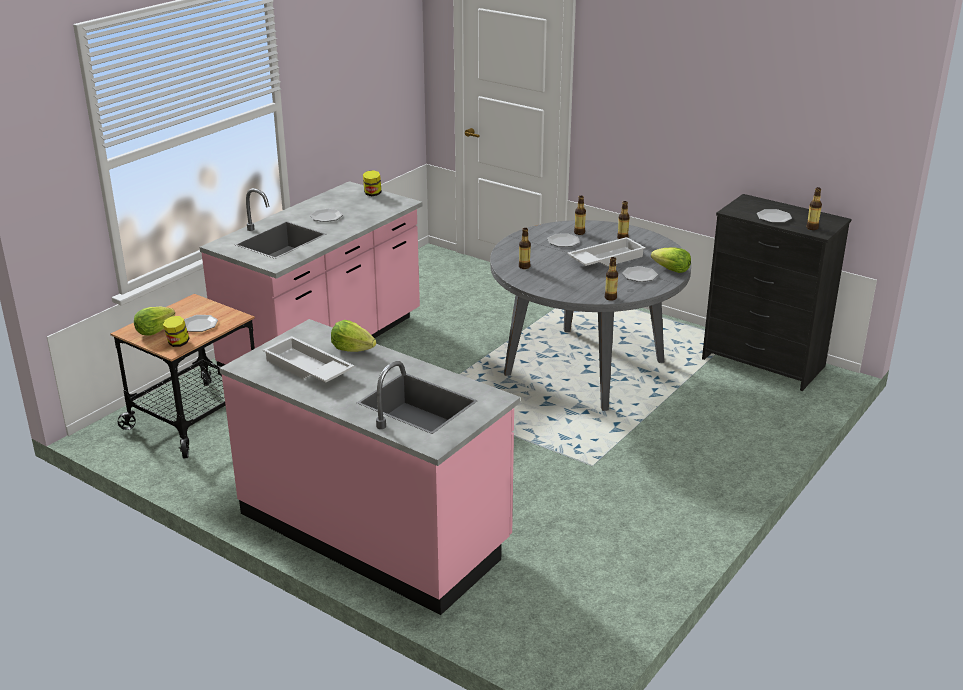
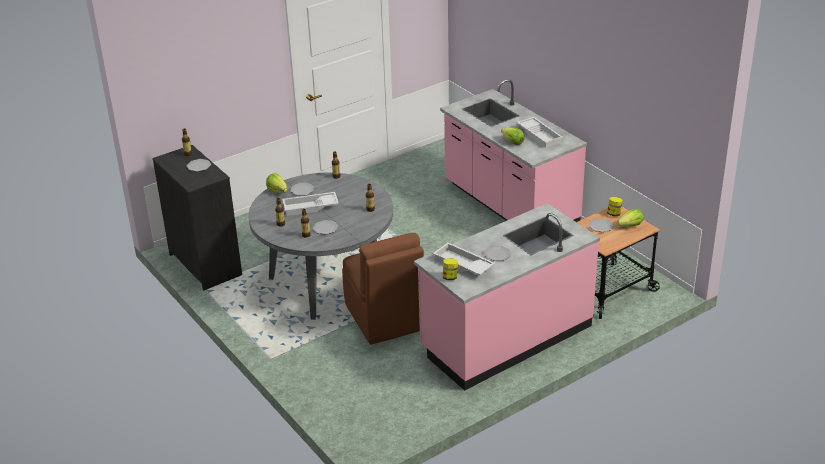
camera: 160 degrees left, 5 degrees up
none -> brown chair [342,233,424,345]
none -> white tray [433,243,495,275]

